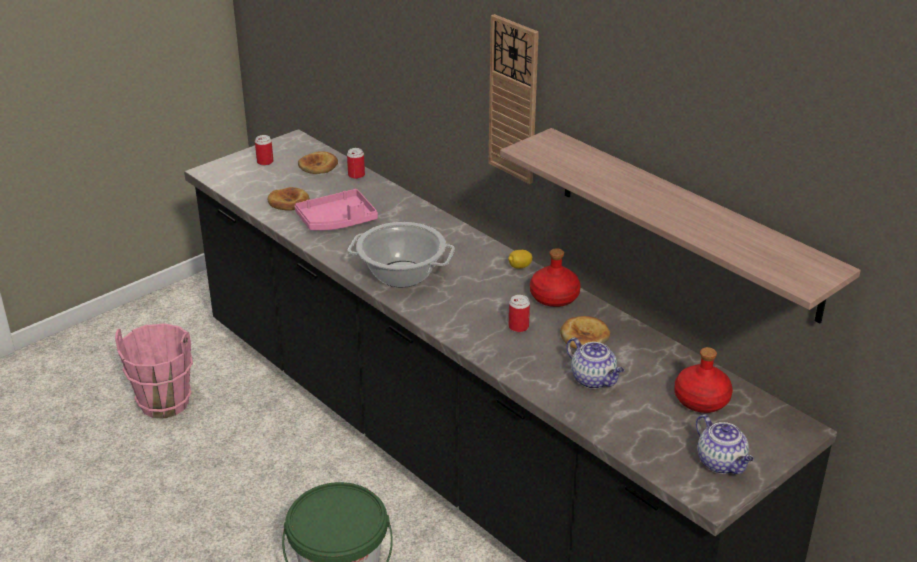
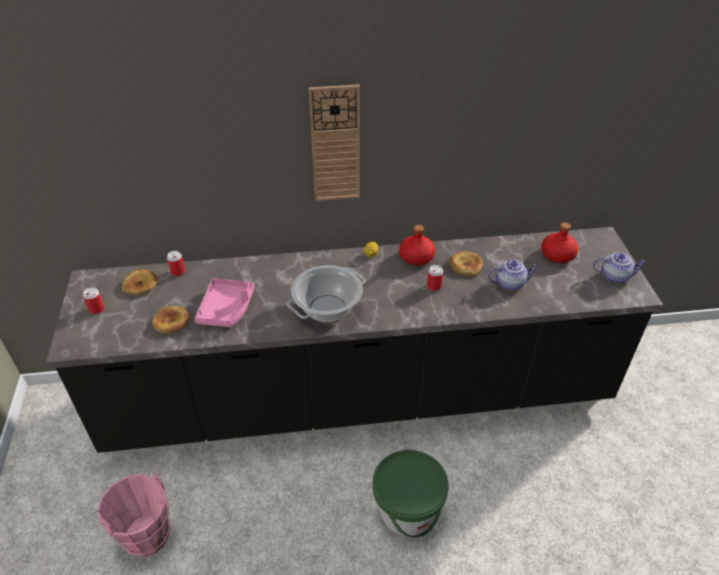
camera: 55 degrees left, 10 degrees up
shelf [500,128,861,324] -> none

